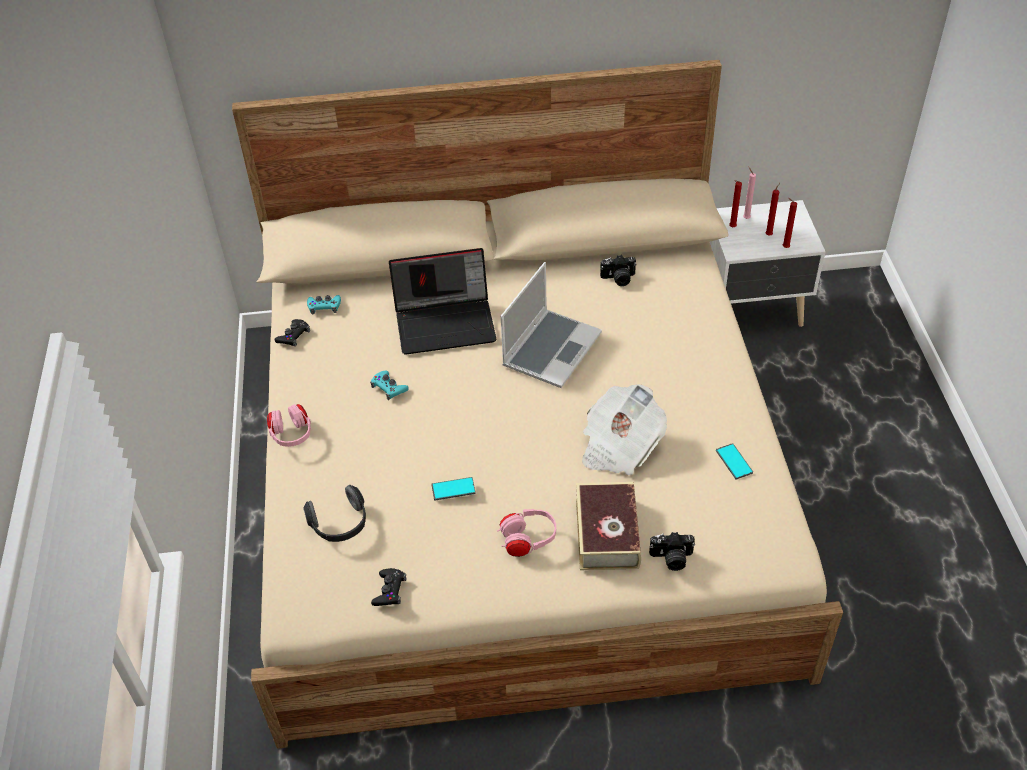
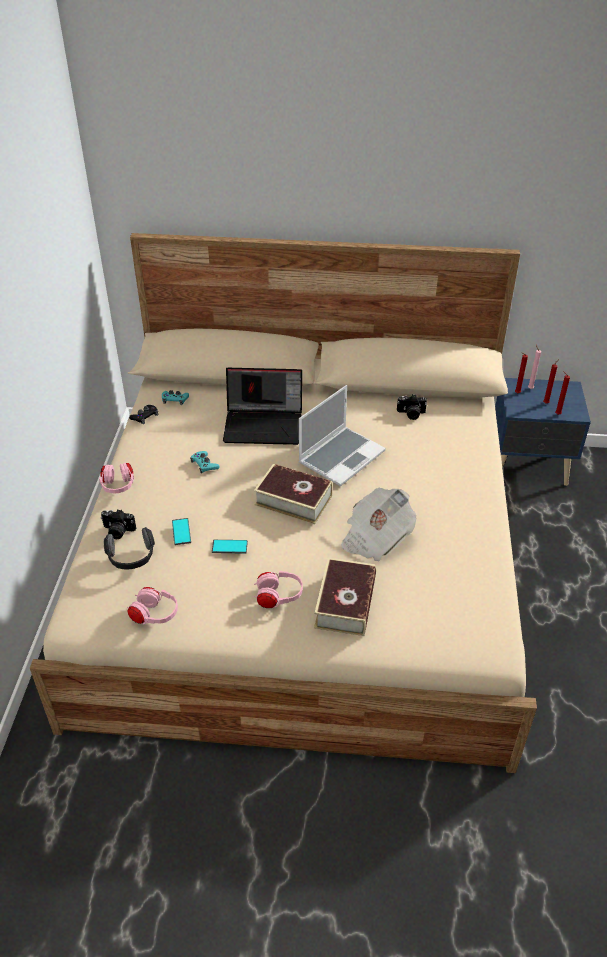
camera: 10 degrees right, 5 degrees down
black game controller [371,568,407,606] -> pink headphones [127,587,178,624]
camera [649,532,695,571] -> camera moved to [101,509,136,539]
white nightstand [710,200,825,327] -> blue nightstand [495,378,591,486]
phone [716,443,753,479] -> phone moved to [172,518,191,545]
none -> book [254,464,333,524]

